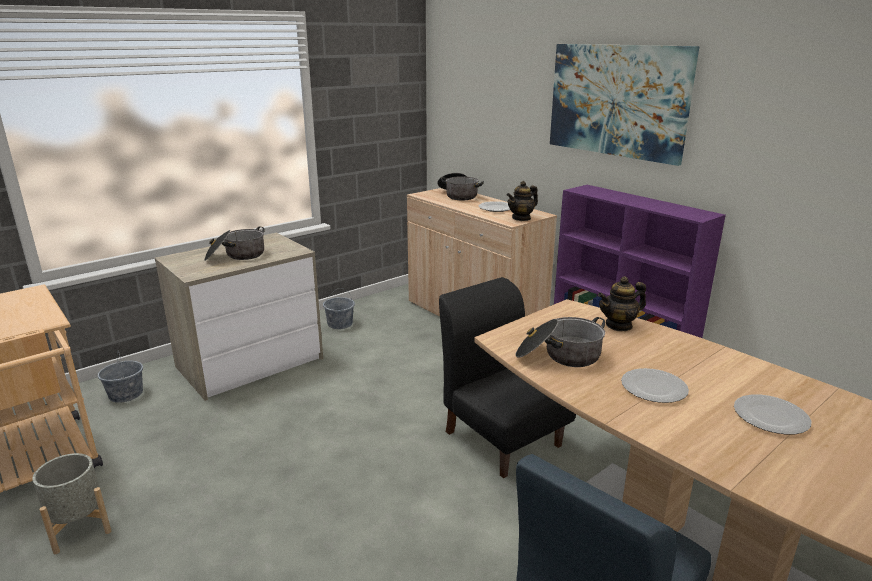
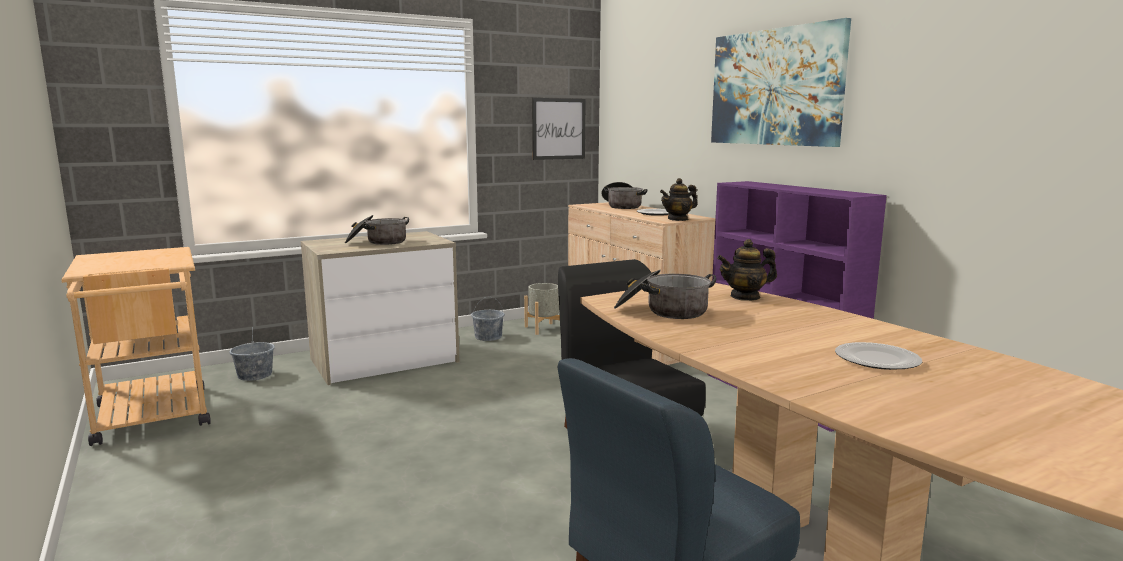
camera: 10 degrees right, 10 degrees down
grey planter [32,453,111,554] -> grey planter moved to [524,283,560,335]
plate [621,368,689,403] -> none
none -> picture [532,98,586,160]

